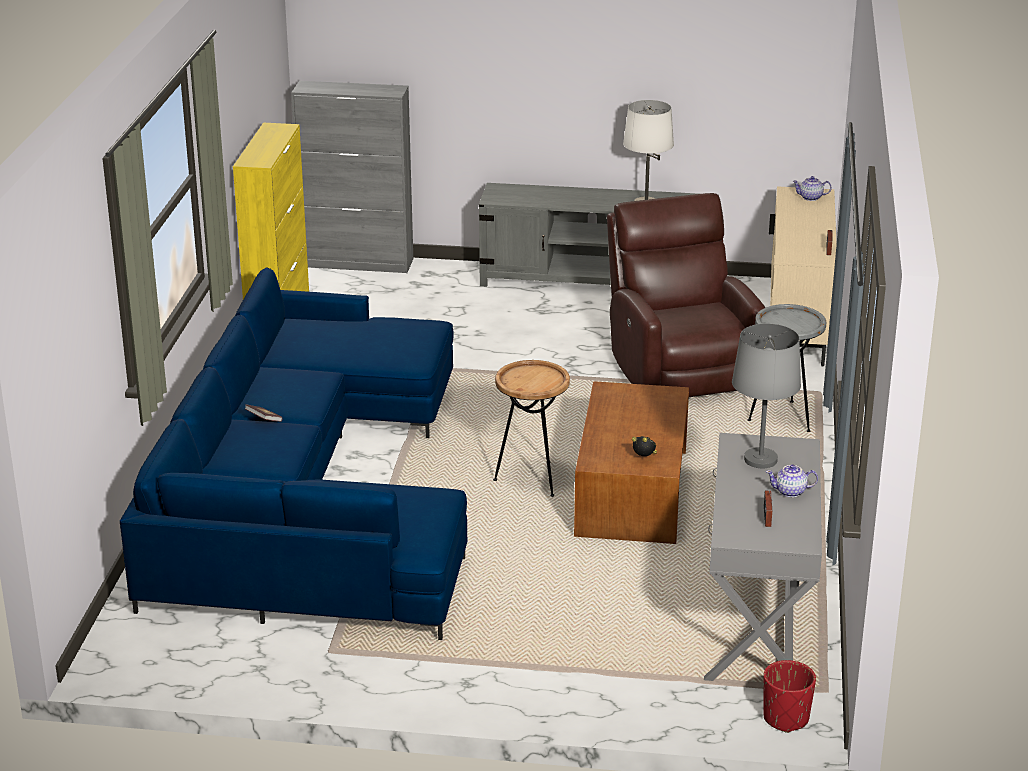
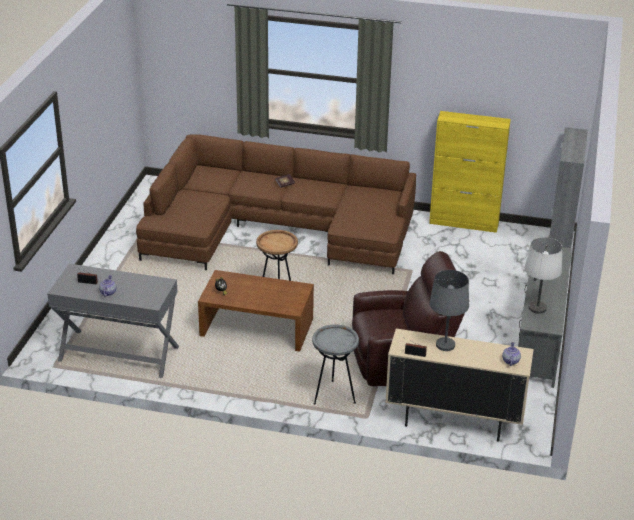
camera: 95 degrees right, 5 degrees up
blue sofa [120,267,467,640] -> brown sofa [136,134,416,274]
grey table lamp [732,324,801,468] -> grey table lamp moved to [429,270,469,351]
red planter [763,660,816,733] -> none

